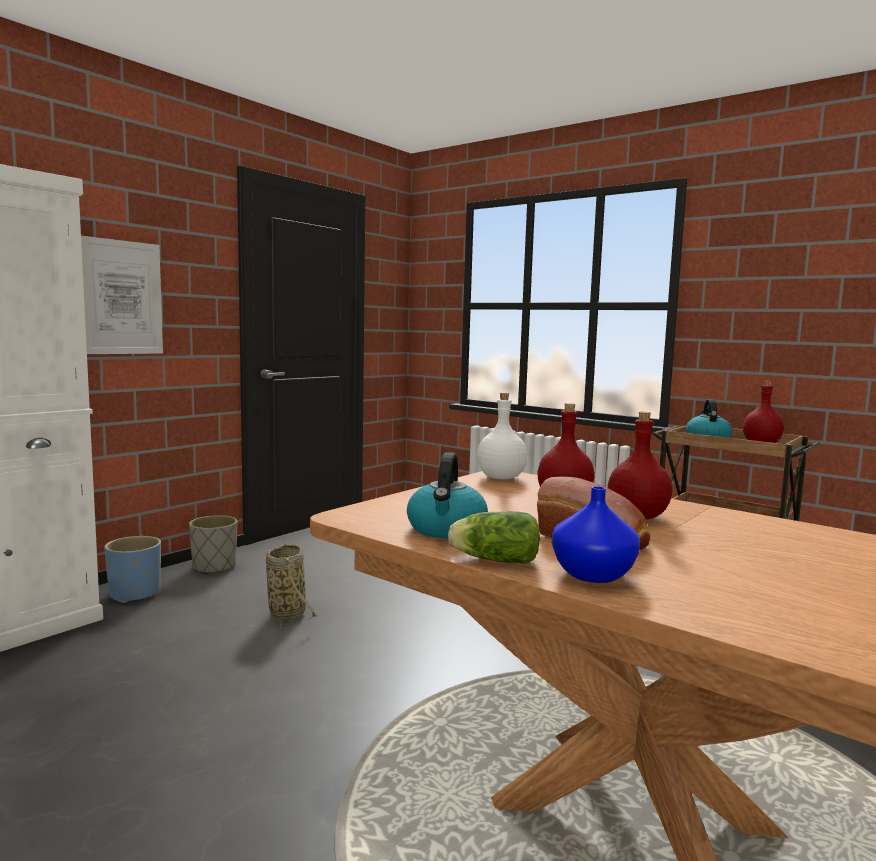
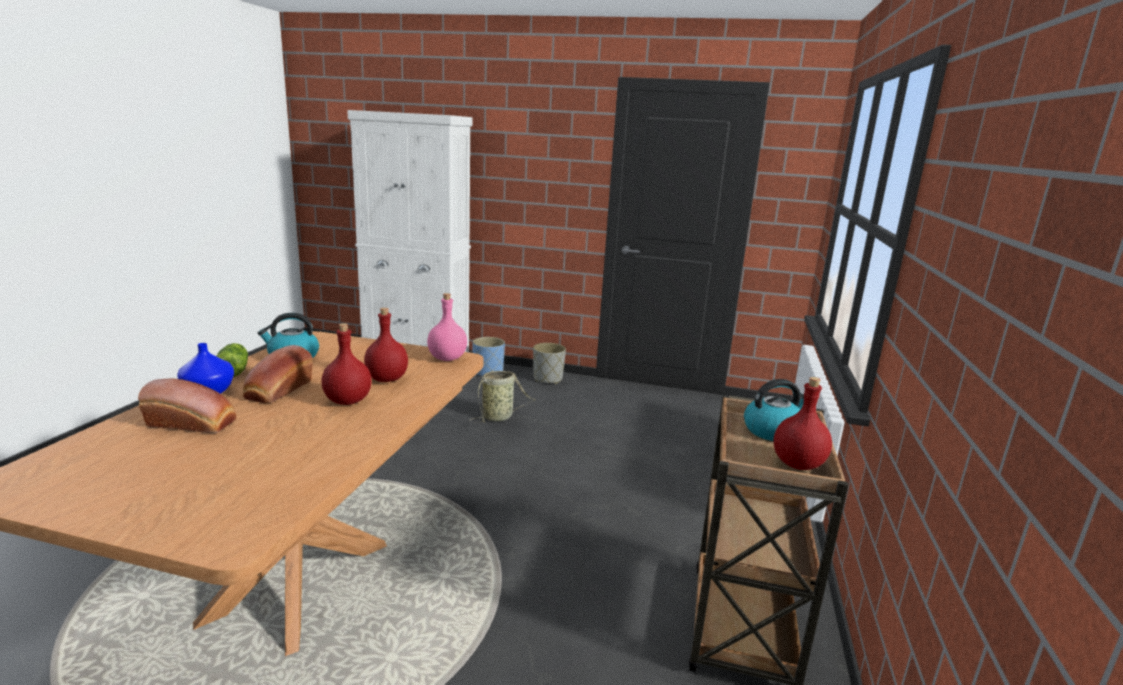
camera: 65 degrees right, 10 degrees up
picture [81,236,163,354] -> none
white bottle [477,393,527,479] -> pink bottle [427,293,467,361]
none -> bread [138,379,236,433]

